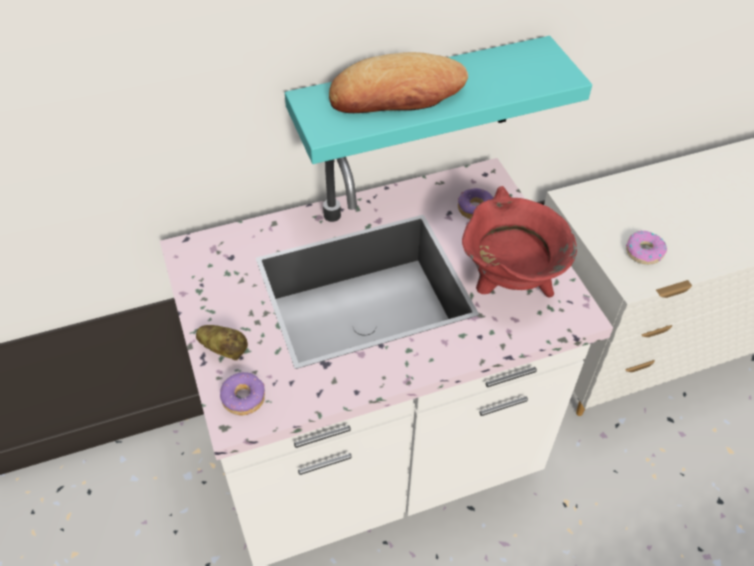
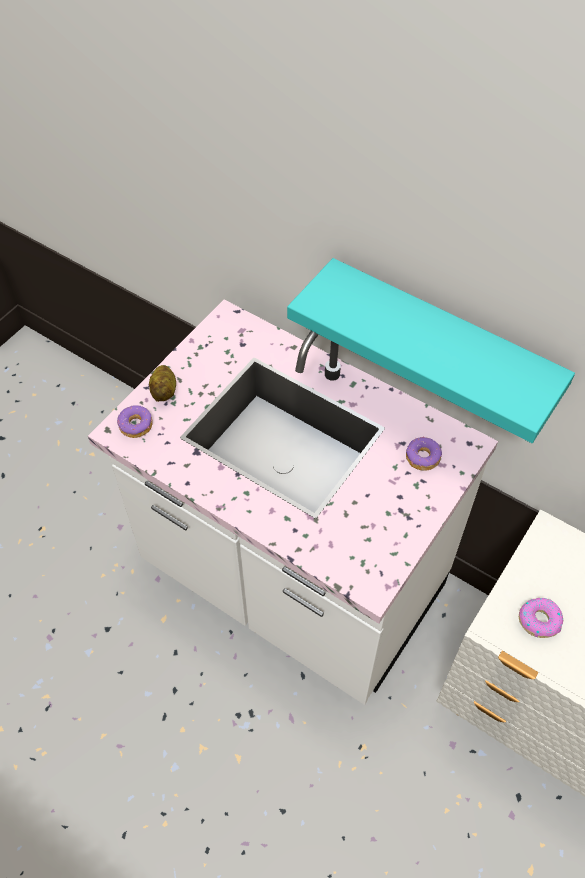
camera: 55 degrees right, 5 degrees up
bread [329,52,468,113] -> none
red cooking pot [462,186,577,298] -> none

